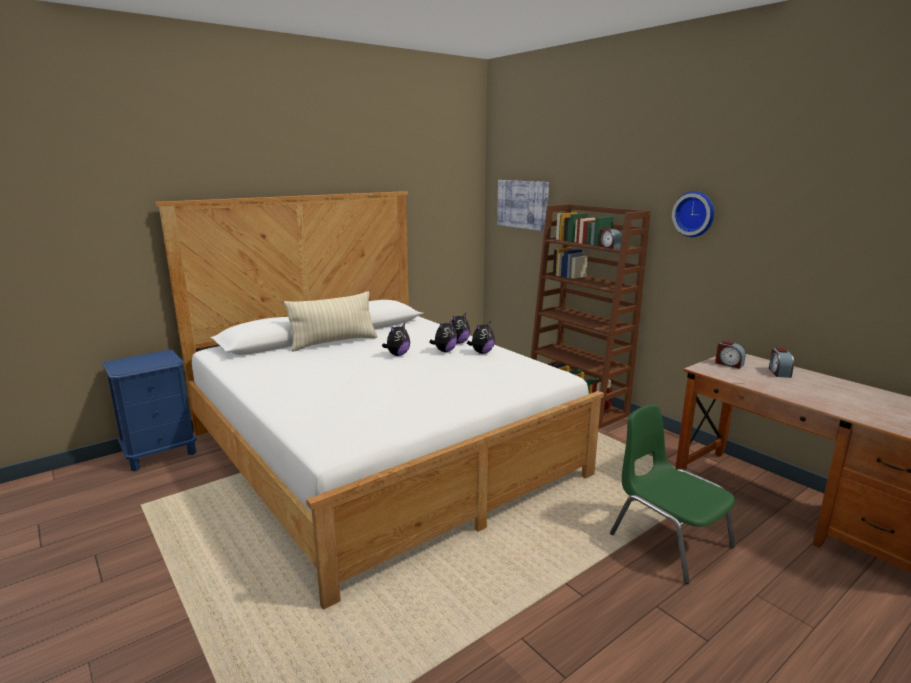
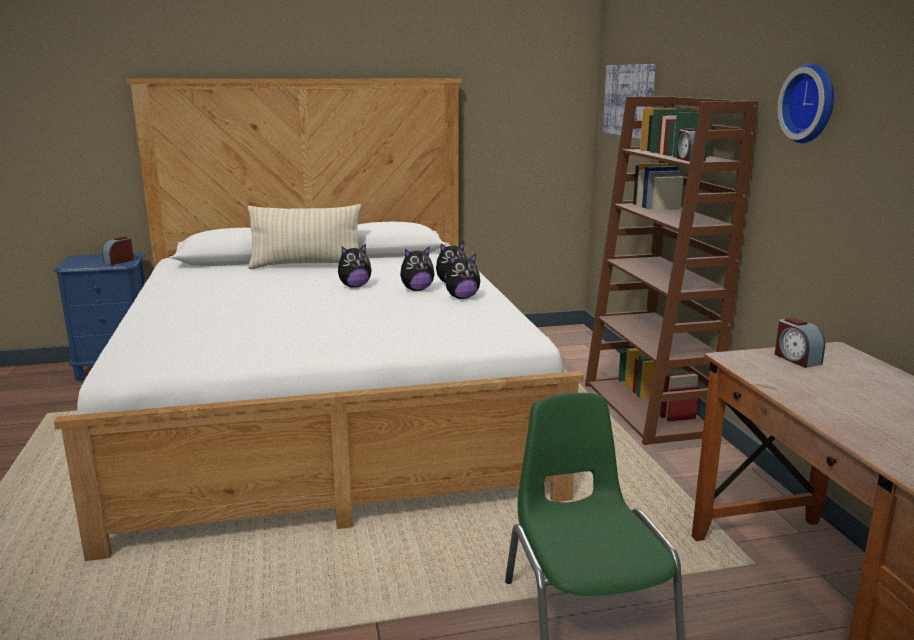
camera: 25 degrees right, 0 degrees up
alarm clock [769,348,794,378] -> alarm clock moved to [102,237,134,265]

